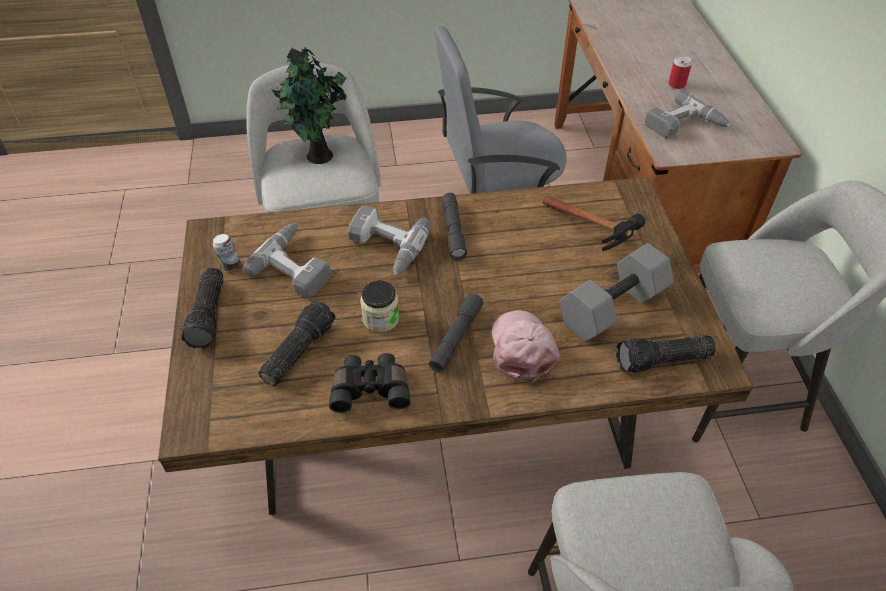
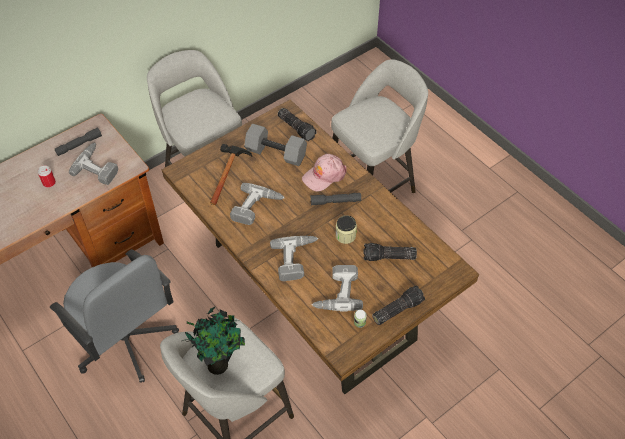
camera: 120 degrees left, 5 degrees up
black binoculars [329,353,410,413] -> none
grey flashlight [442,193,467,261] -> grey flashlight moved to [55,127,102,156]
none -> power drill [230,183,284,225]

